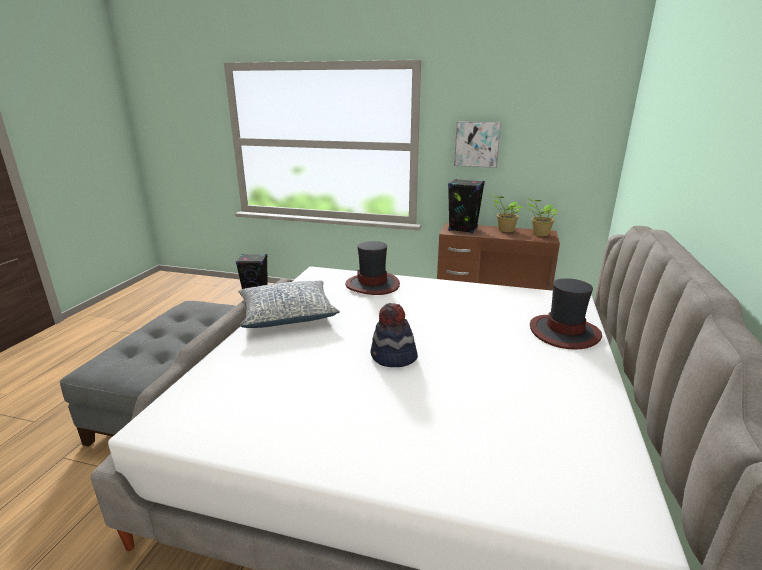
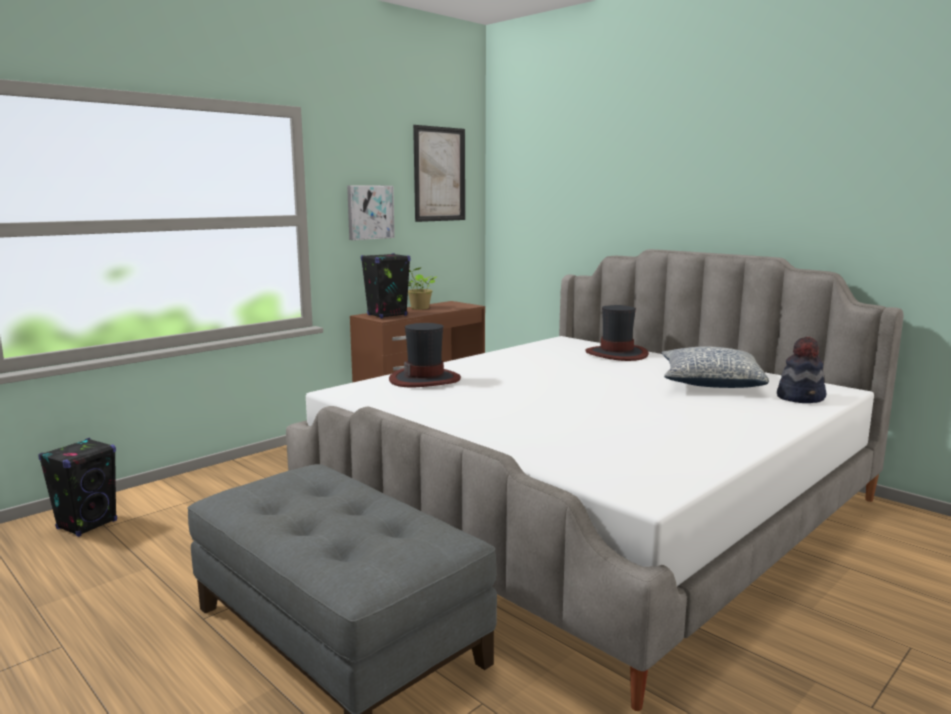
camera: 60 degrees left, 10 degrees down
pillow [238,281,340,328] -> pillow moved to [662,347,769,388]
hat [370,303,418,367] -> hat moved to [777,337,826,403]
potted plant [526,197,558,236] -> none
none -> picture [413,125,465,222]

